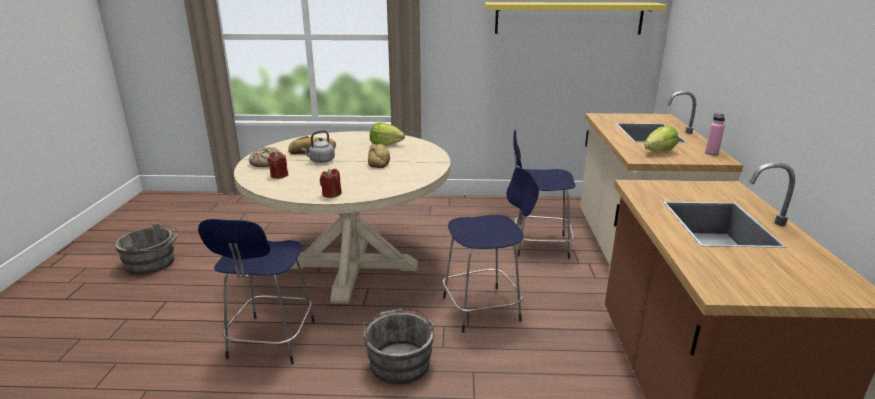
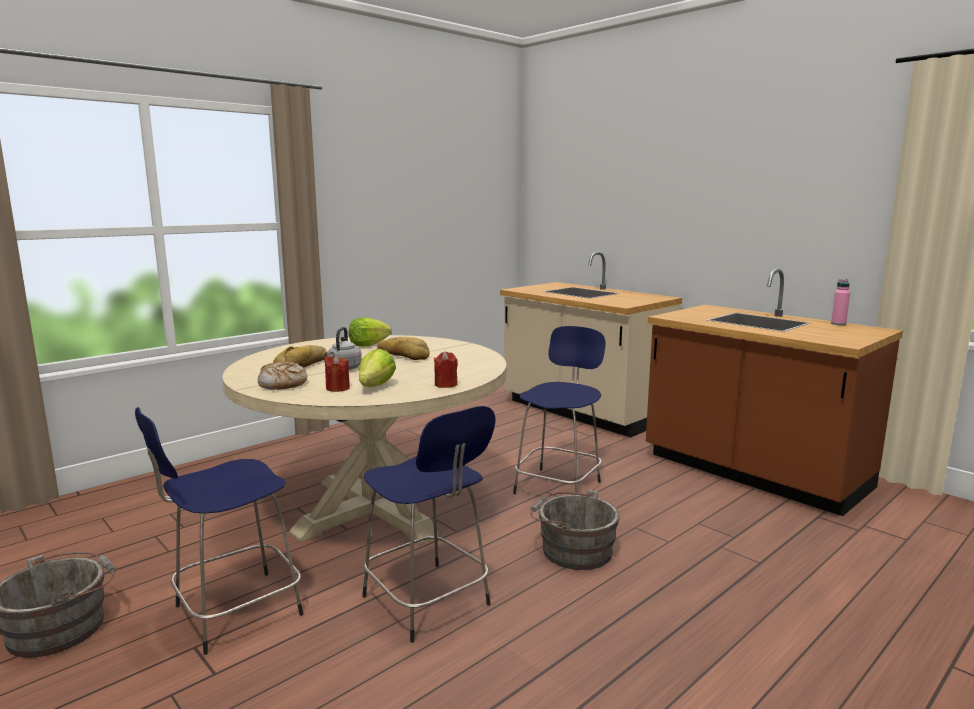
camera: 45 degrees left, 10 degrees down
yellow shelf [485,2,667,34] -> none
blue stool [513,130,576,259] -> blue stool moved to [135,407,303,655]
lettuce [644,126,678,152] -> lettuce moved to [359,349,396,387]
pink bottle [705,112,725,156] -> pink bottle moved to [831,279,850,325]

